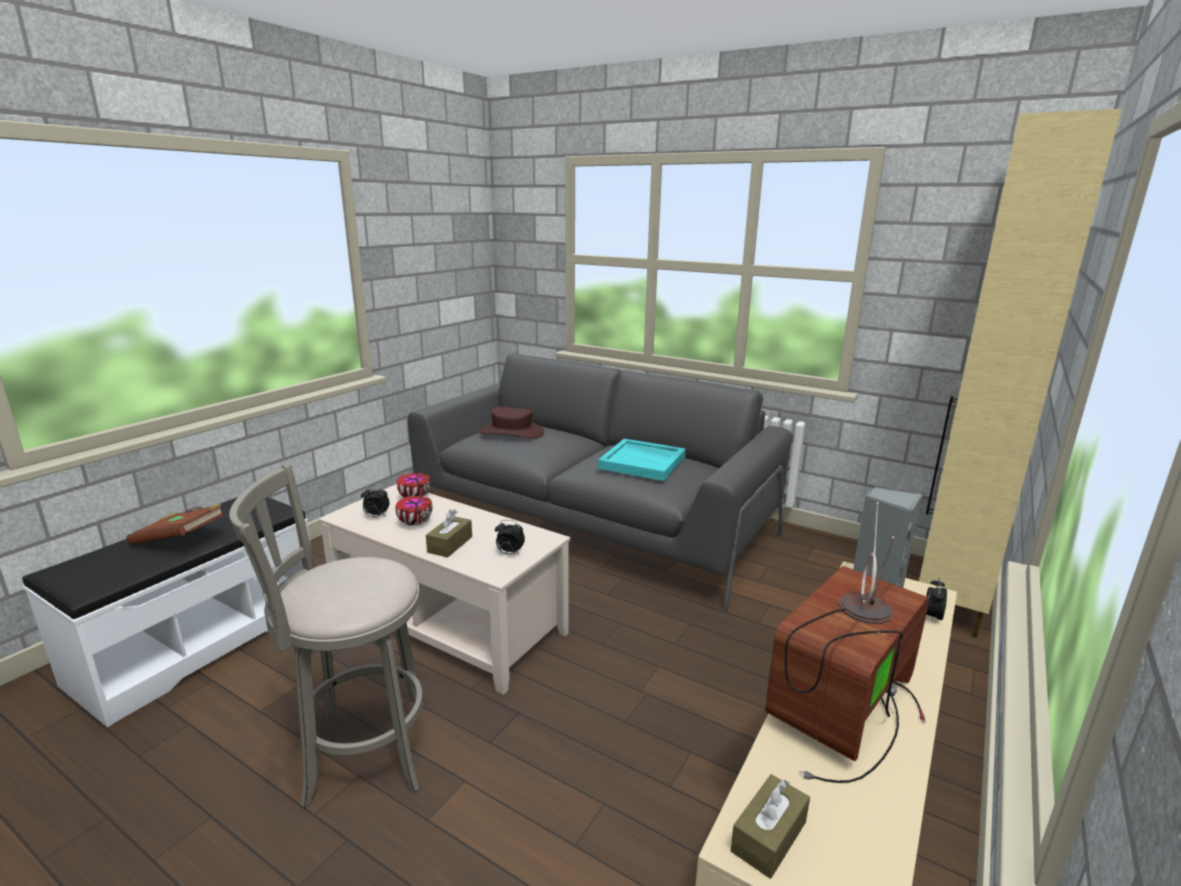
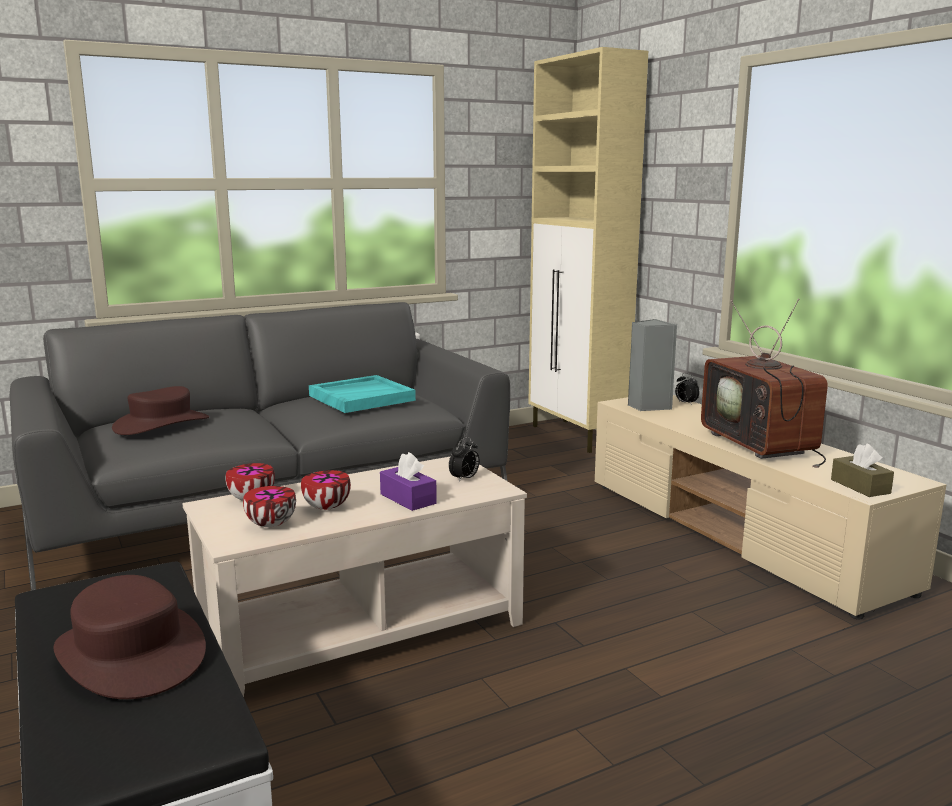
camera: 60 degrees left, 5 degrees down
brown book [126,504,225,545] -> brown hat [54,575,206,699]
grey stool [229,464,426,808] -> none
alarm clock [361,486,390,517] -> bowl [243,486,296,527]
brown tissue box [426,509,472,557] -> purple tissue box [380,452,437,511]

